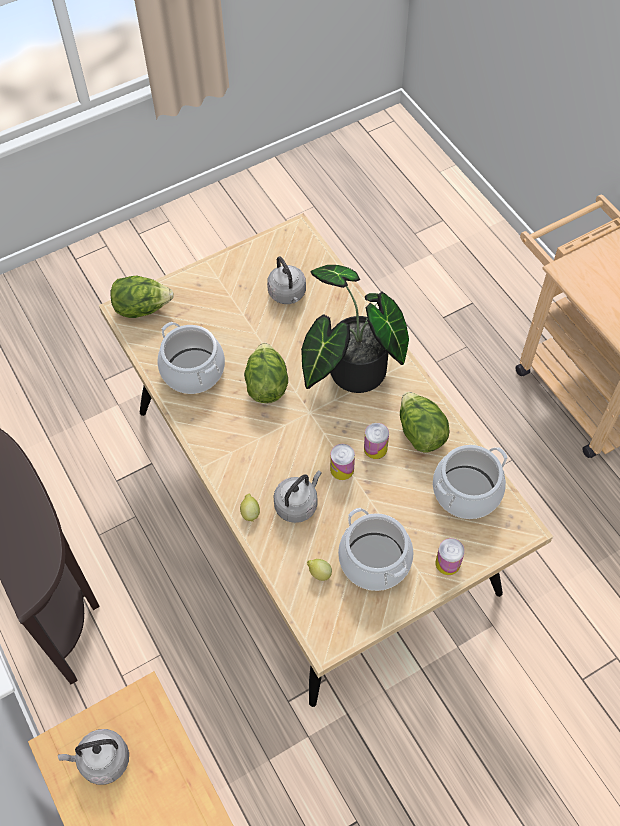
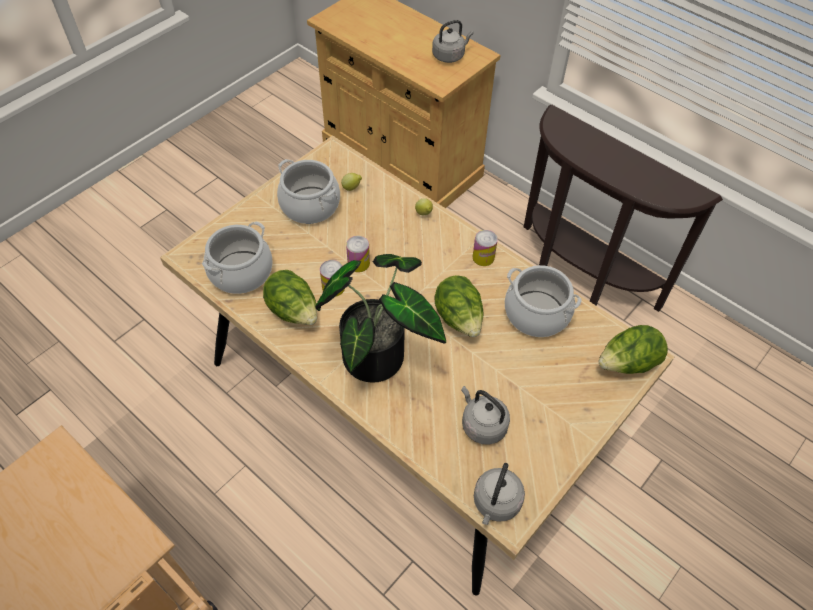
camera: 160 degrees right, 5 degrees down
grey kettle [273,471,322,523] -> grey kettle moved to [474,463,525,525]
can [435,538,465,575] -> can moved to [473,230,498,266]

